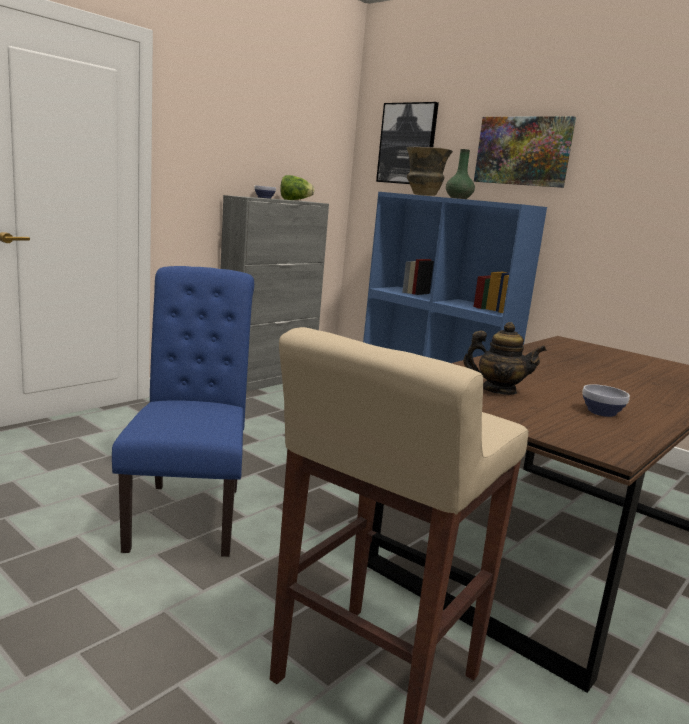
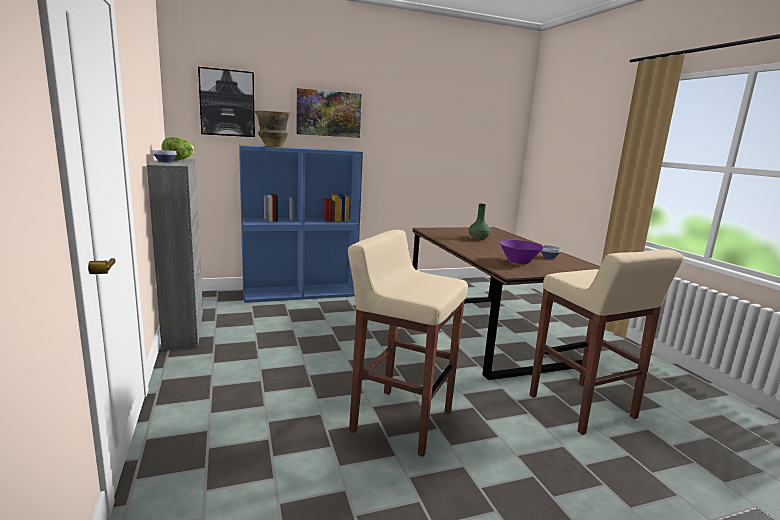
camera: 60 degrees left, 0 degrees up
blue chair [112,266,254,557] -> beige stool [348,230,468,457]
green vase [446,149,475,199] -> green vase moved to [469,204,490,240]
teapot [463,322,547,395] -> purple bowl [499,240,544,264]

